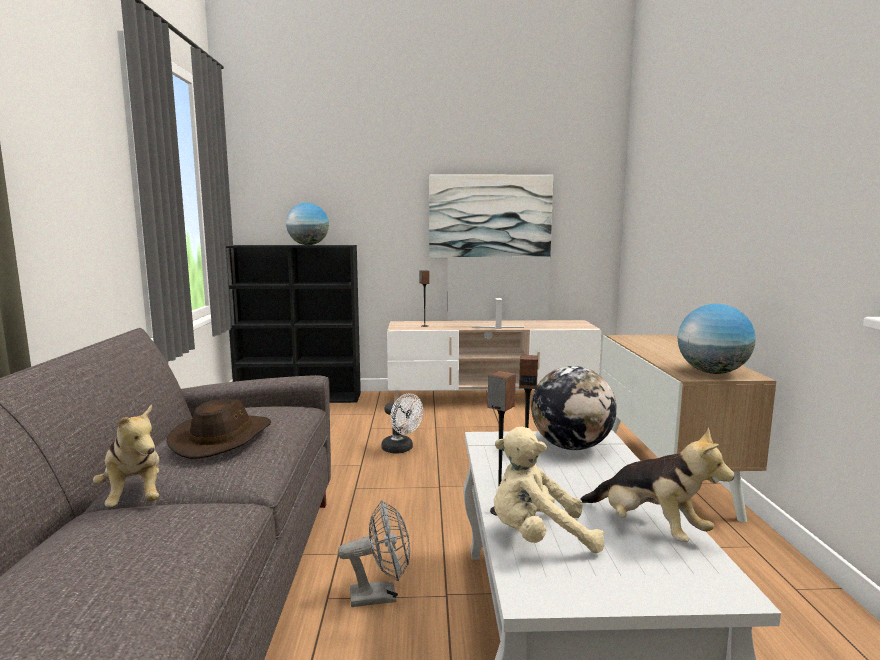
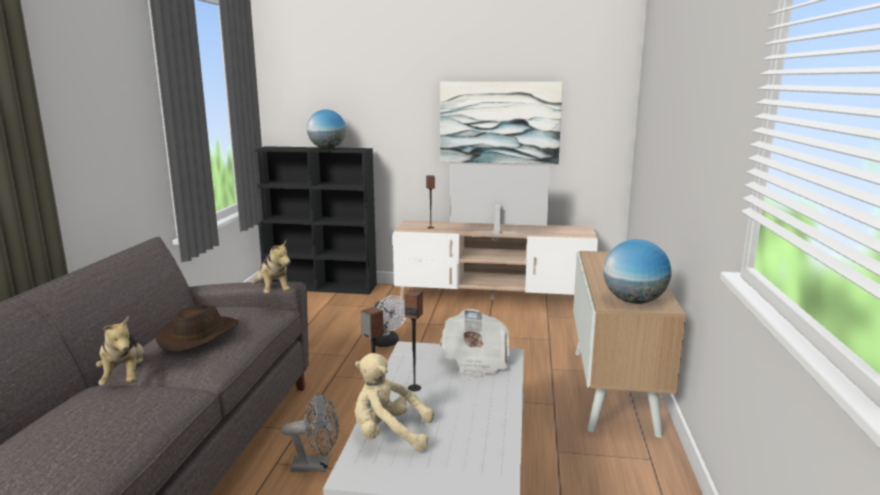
camera: 10 degrees right, 5 degrees up
globe [531,366,617,450] -> newspaper [440,309,509,380]
plush toy [580,428,734,542] -> plush toy moved to [251,240,291,293]

